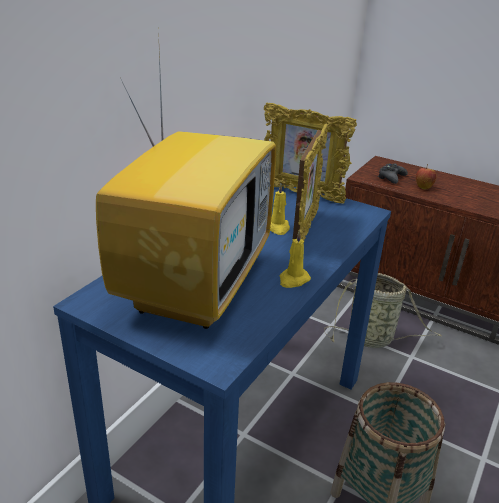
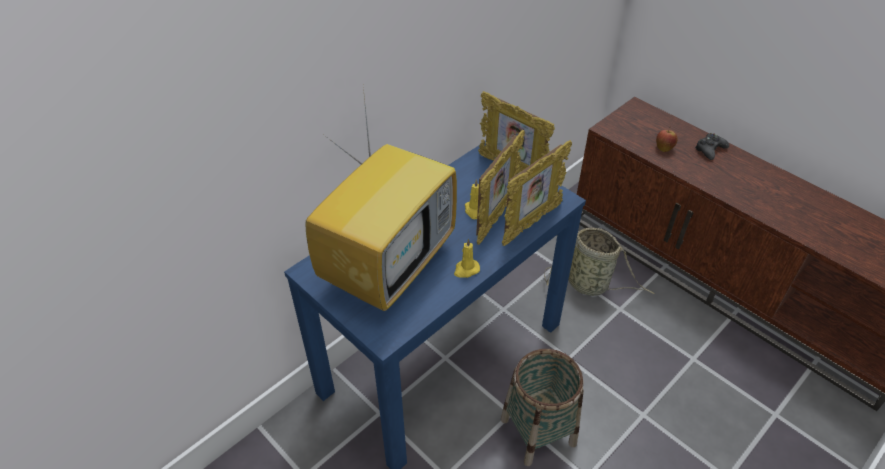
camera: 15 degrees right, 15 degrees up
black game controller [378,163,408,184] -> black game controller moved to [695,133,729,160]
none -> picture frame [502,140,572,246]

